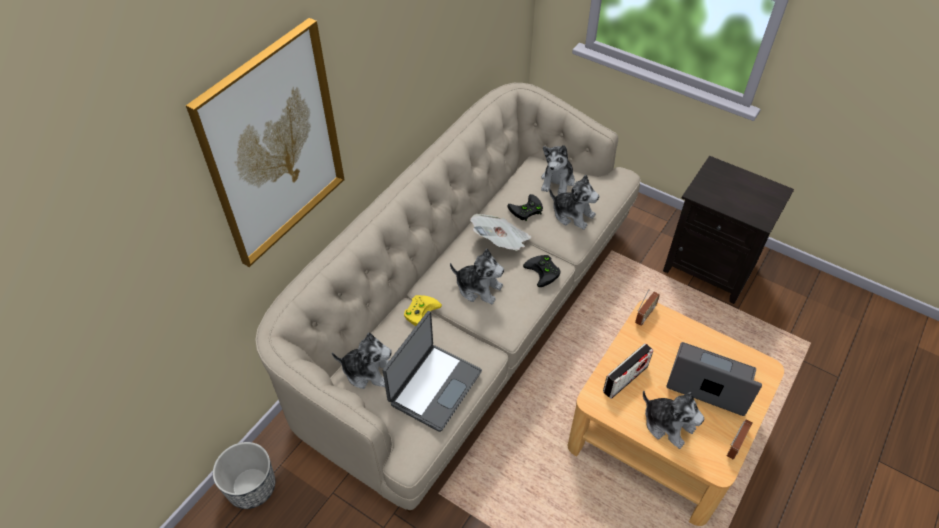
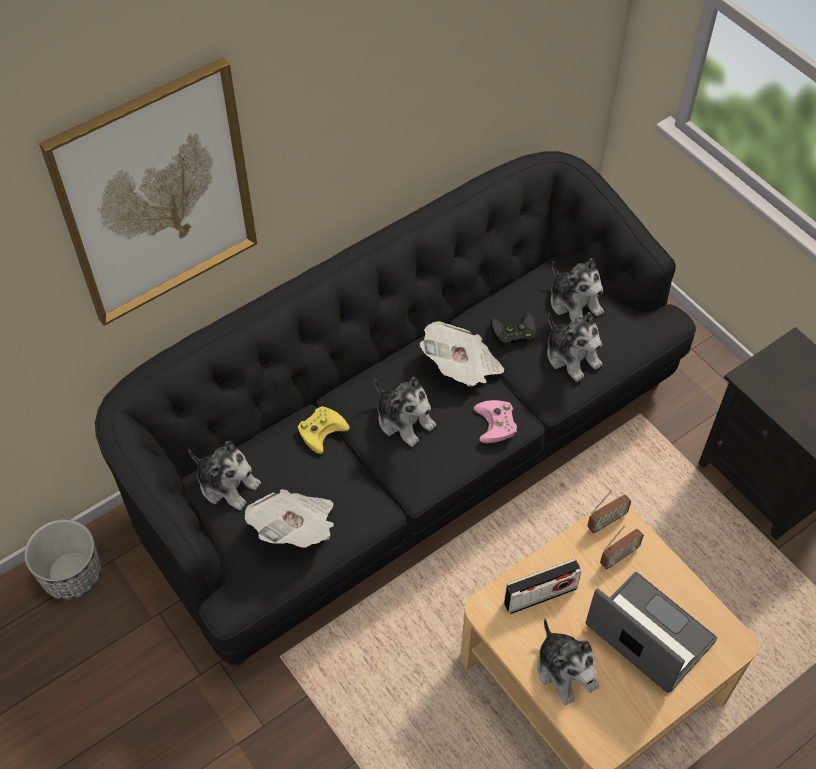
camera: 20 degrees right, 5 degrees up
beige sofa [255,83,641,512] -> black sofa [95,151,696,667]
laptop [383,311,482,432] -> newspaper [245,489,334,548]
black game controller [523,255,561,287] -> pink game controller [473,400,517,443]
plush toy [541,145,575,195] -> plush toy turned 75 degrees counterclockwise [550,258,604,321]
radio [727,419,753,460] -> radio moved to [600,526,644,569]

